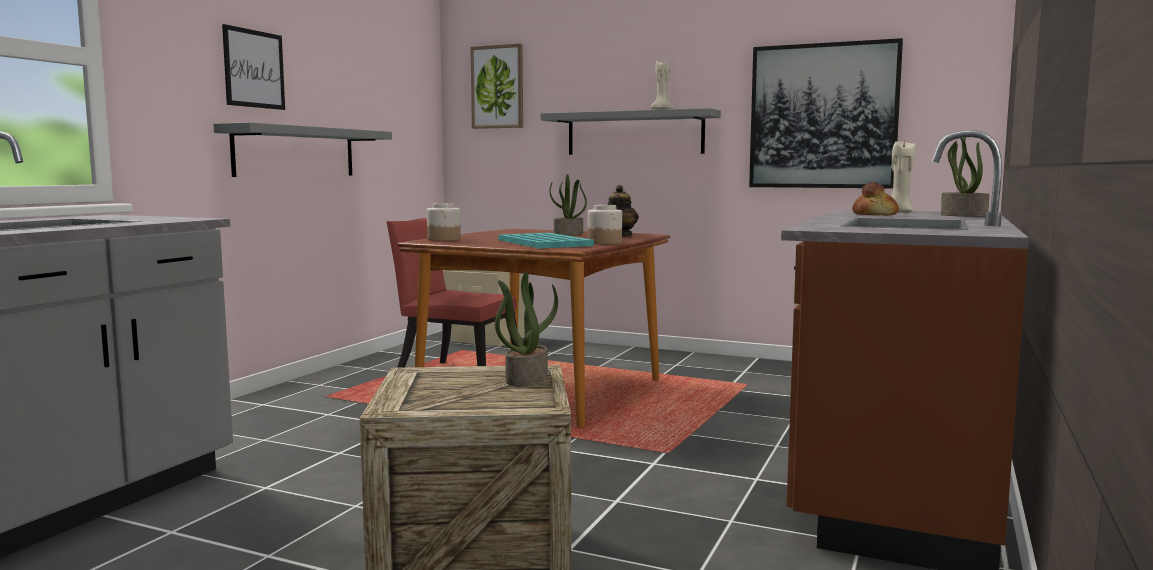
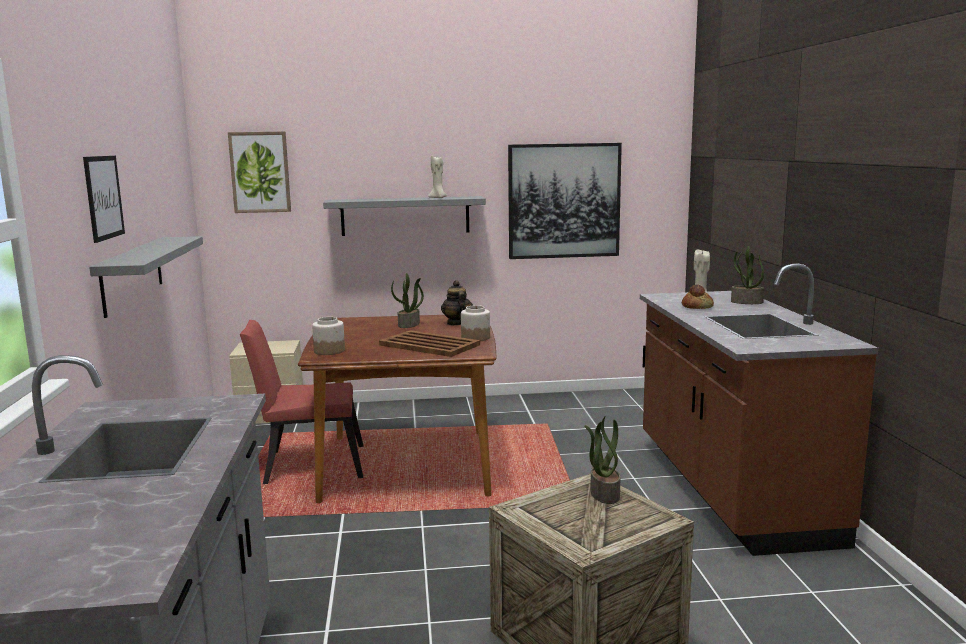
camera: 30 degrees left, 5 degrees up
turquoise tray [498,233,594,249] -> brown tray [379,330,480,357]

